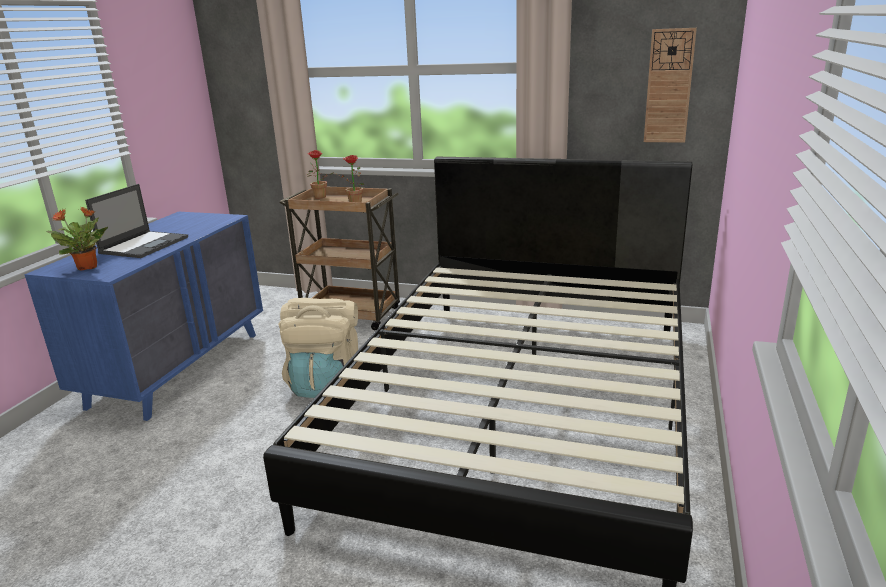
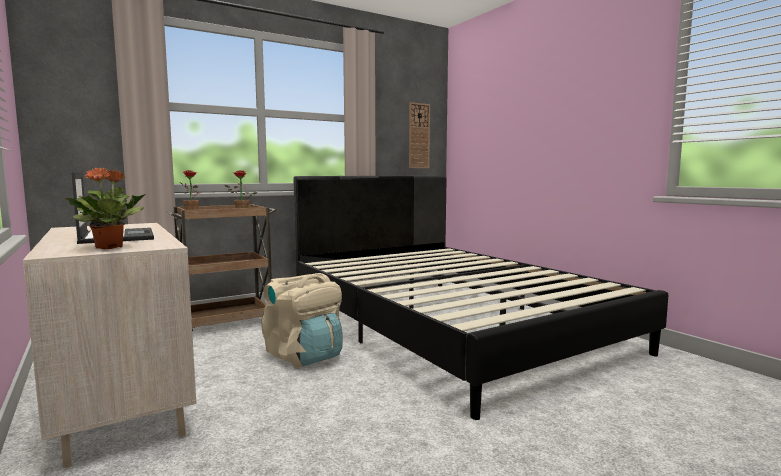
camera: 50 degrees left, 15 degrees down
blue dresser [24,212,263,421] -> beige dresser [23,223,197,468]

